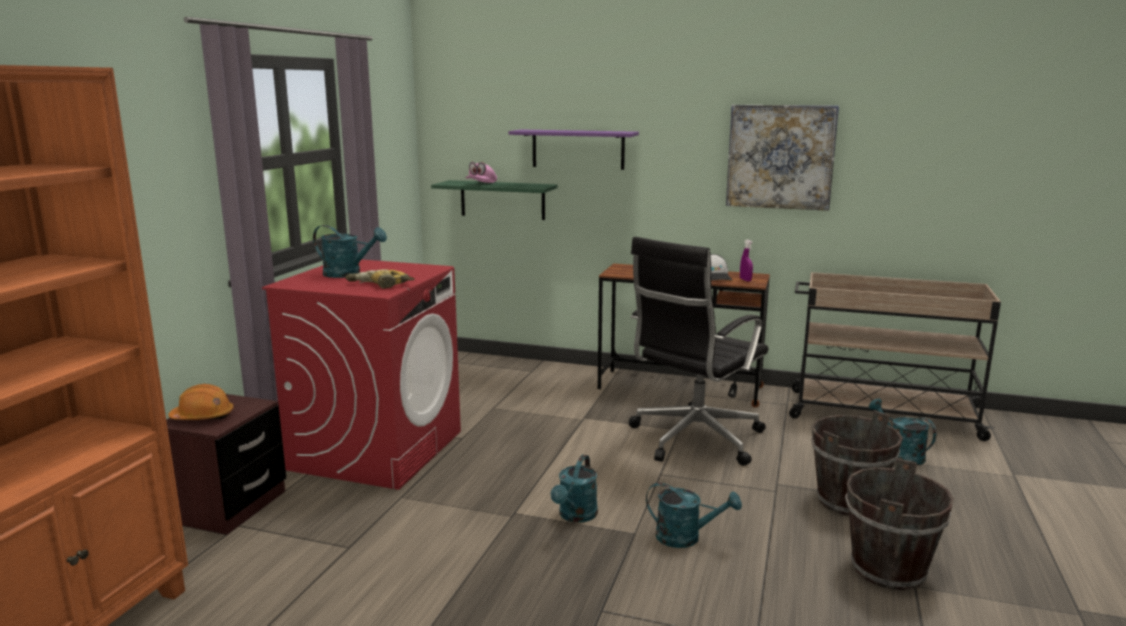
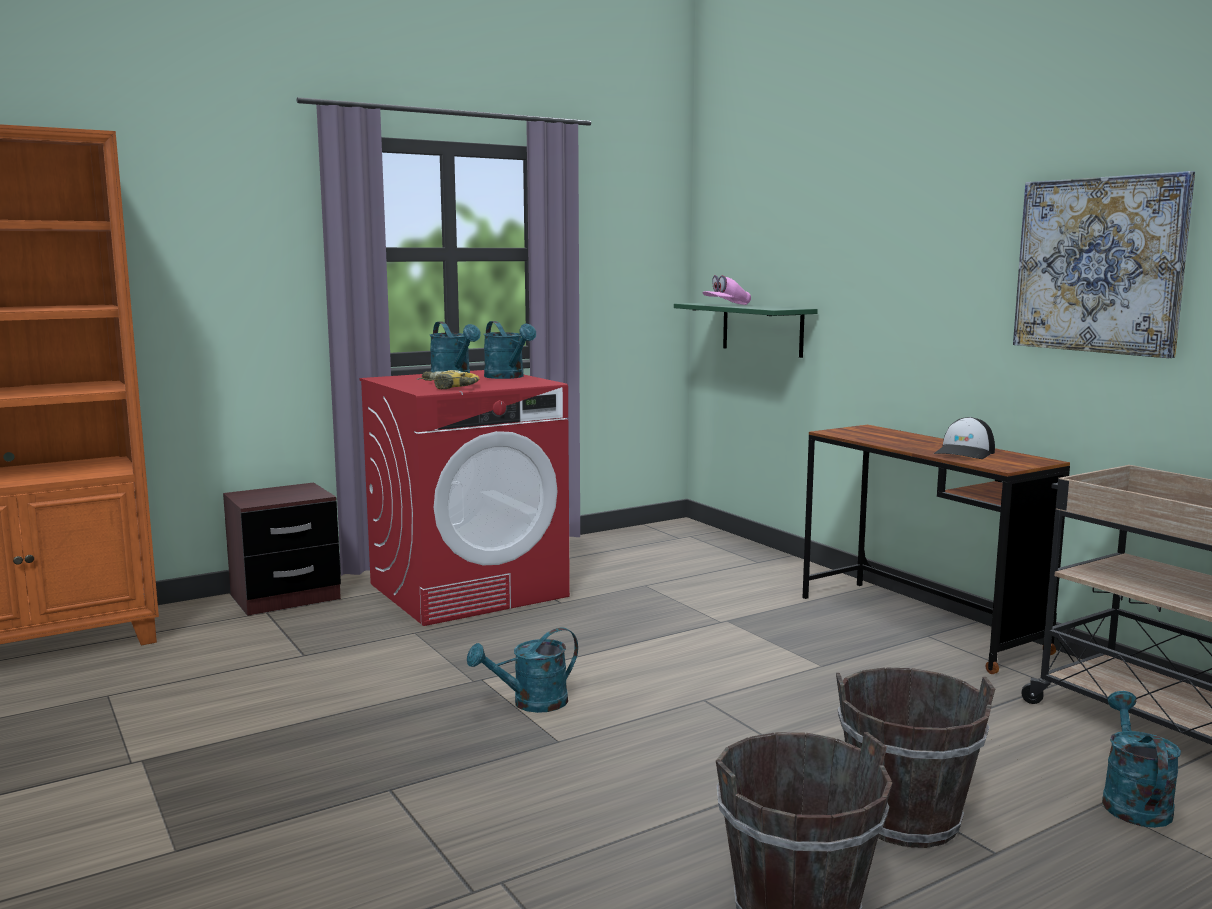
camera: 40 degrees right, 5 degrees down
orange hard hat [168,384,234,420] -> none
purple shelf [509,129,639,170] -> none
black office chair [629,237,768,466] -> none
turquoise watering can [646,483,742,548] -> turquoise watering can moved to [484,321,536,379]
purple spray bottle [740,240,753,281] -> none

